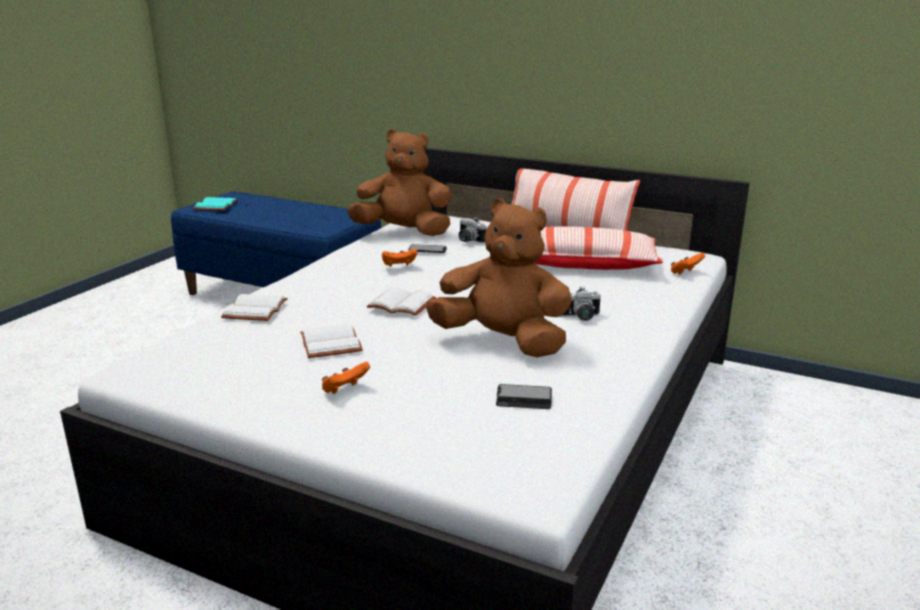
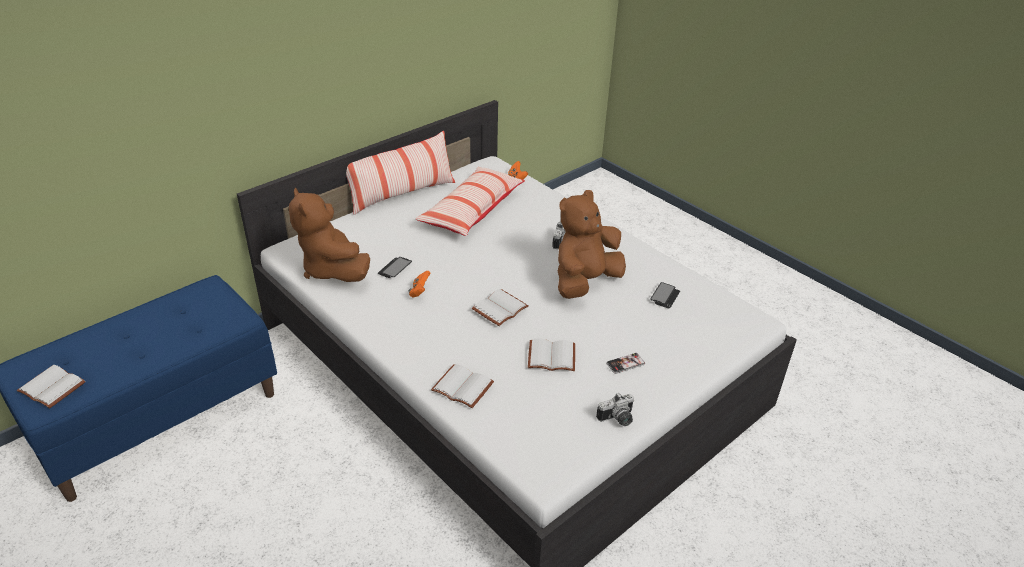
camera: 70 degrees left, 15 degrees up
turquoise book [193,197,238,211] -> white book [17,365,86,408]
orange game controller [322,362,370,394] -> phone [606,353,645,374]
brown plush toy [347,129,452,236] -> brown plush toy turned 60 degrees counterclockwise [289,188,370,282]
camera [458,217,487,243] -> camera moved to [596,393,634,426]

